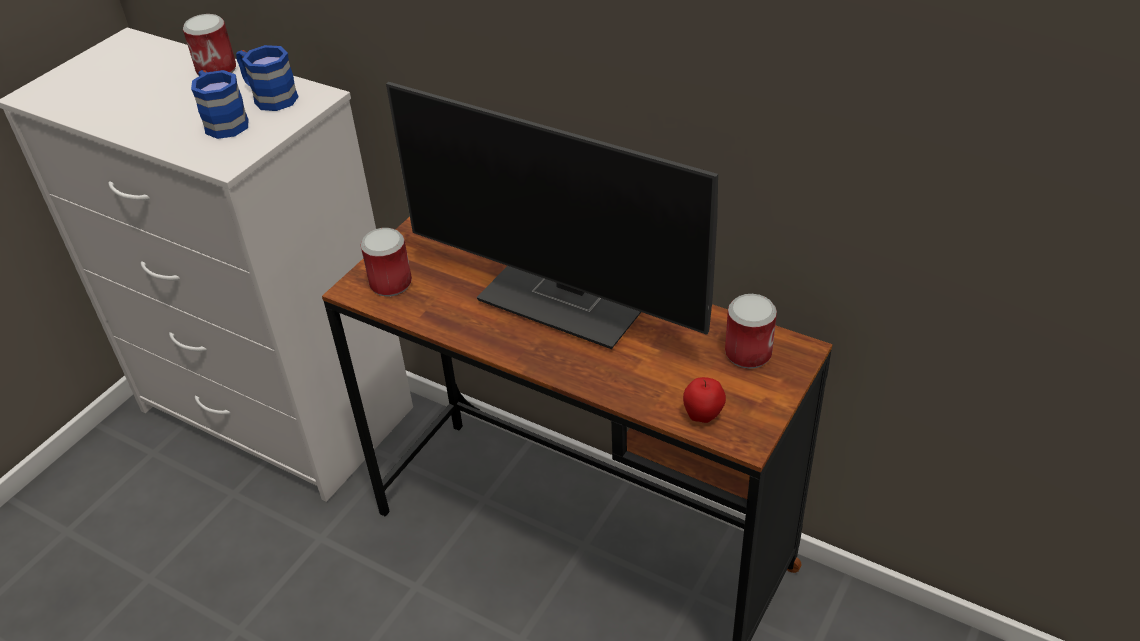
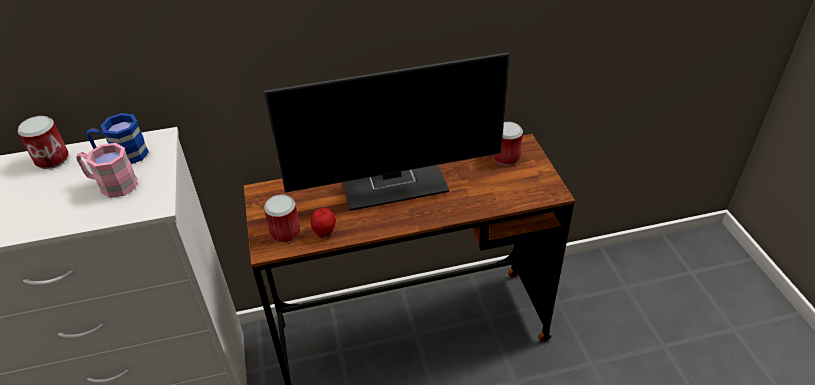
camera: 45 degrees left, 0 degrees up
blue mug [191,70,249,139] -> pink mug [76,143,137,198]
apple [683,377,726,423] -> apple moved to [310,208,336,238]

